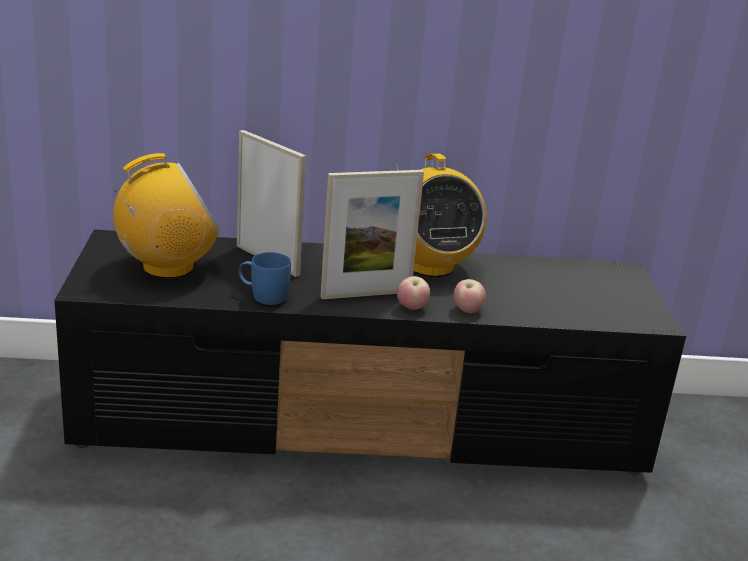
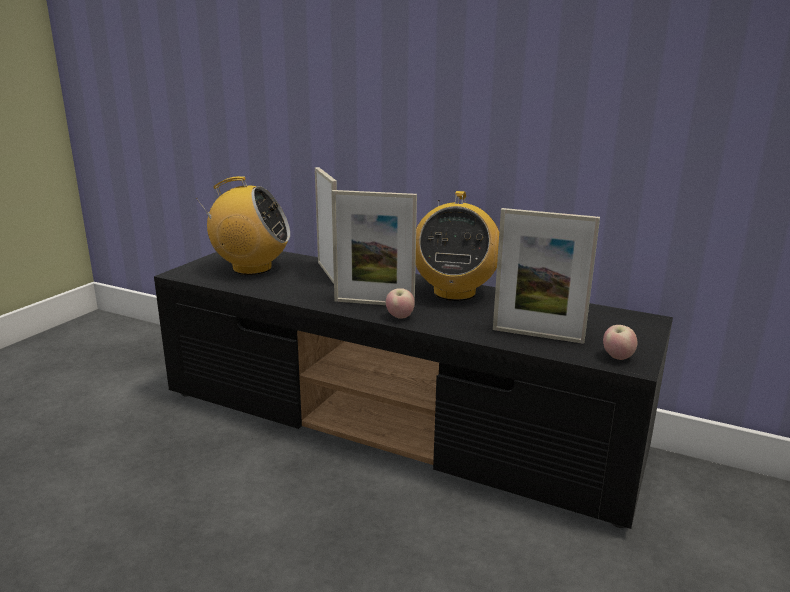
camera: 30 degrees right, 5 degrees down
blue mug [238,252,291,305] -> none
apple [454,279,486,313] -> apple moved to [603,325,637,360]
none -> picture frame [493,208,600,344]

